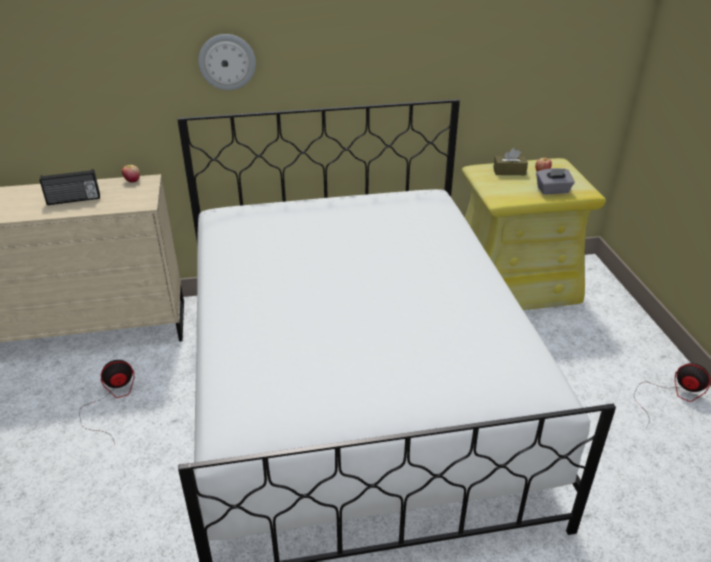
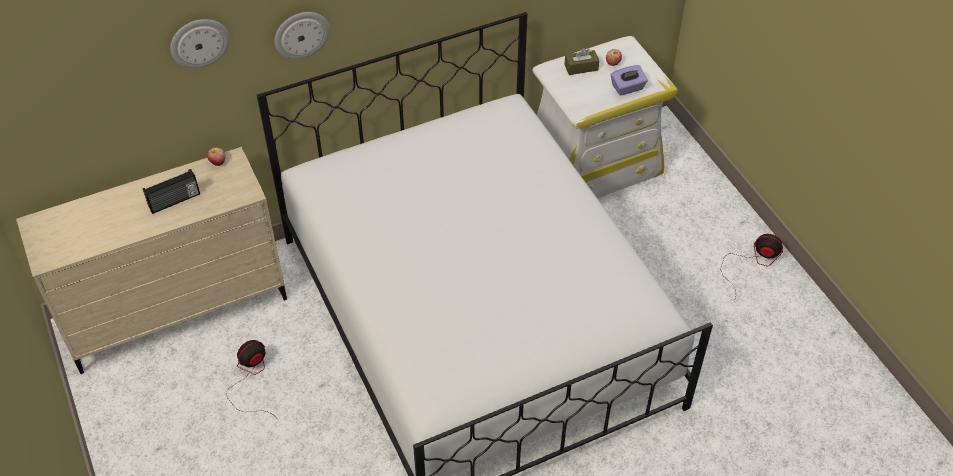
camera: 15 degrees left, 15 degrees up
yellow nightstand [462,158,606,310] -> white nightstand [532,36,678,198]
grey tissue box [536,168,575,194] -> purple tissue box [611,65,648,96]
none -> wall clock [170,19,230,68]

